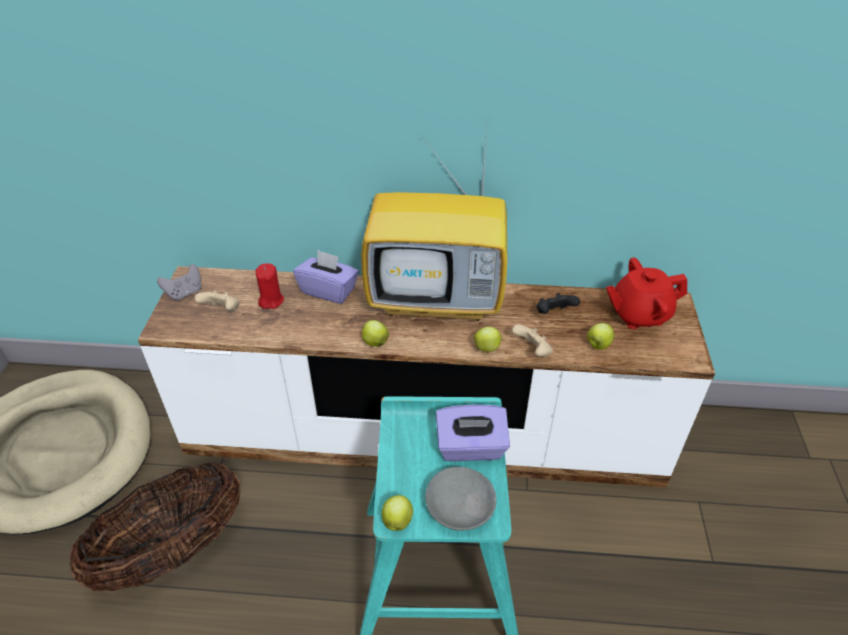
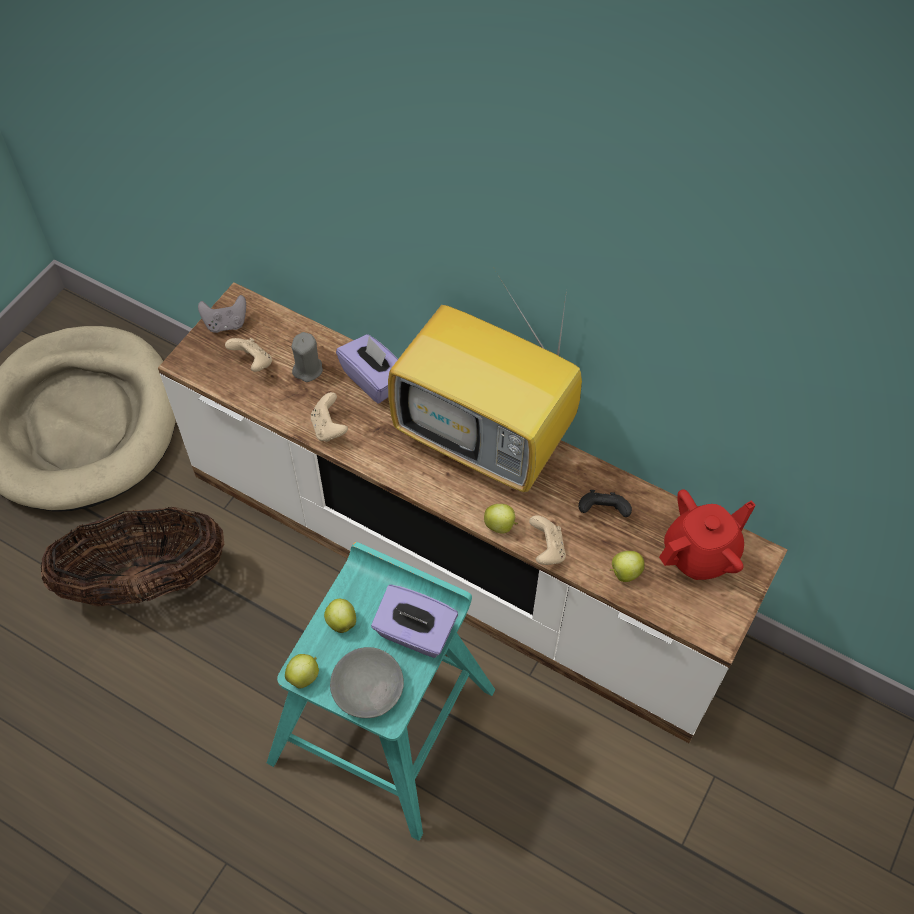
camera: 25 degrees right, 15 degrees up
red candle [256,263,284,309] -> grey candle [291,332,323,382]
apple [362,320,389,347] -> apple moved to [324,599,356,633]
red teapot [606,257,687,329] -> red teapot turned 135 degrees clockwise [659,489,756,580]
none -> beige game controller [311,392,348,442]

